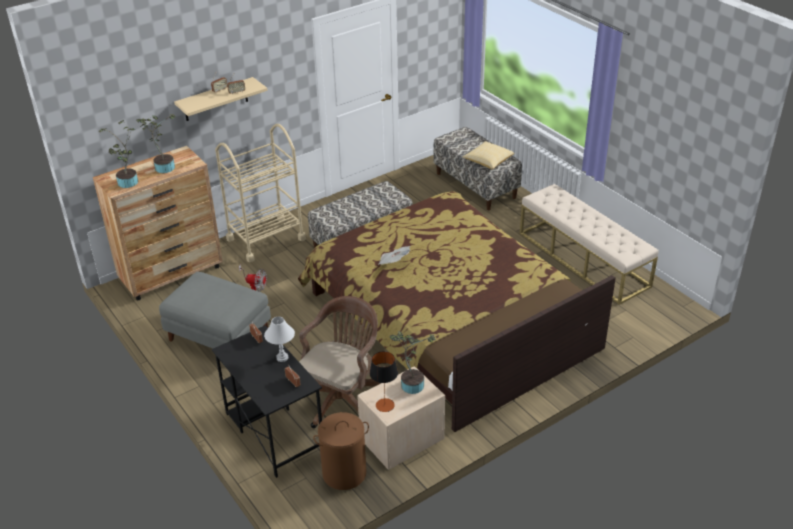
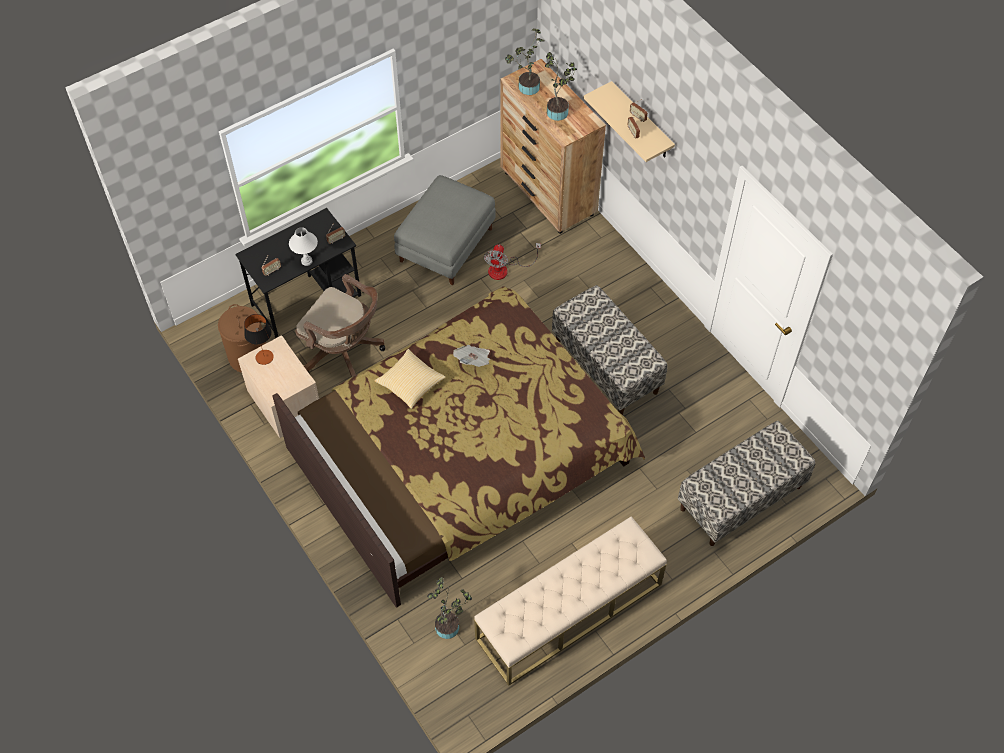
camera: 90 degrees right, 20 degrees up
beige cart [215,124,306,262] -> none
potted plant [390,331,435,394] -> potted plant moved to [427,577,472,639]
pillow [462,141,514,170] -> pillow moved to [374,349,446,409]

